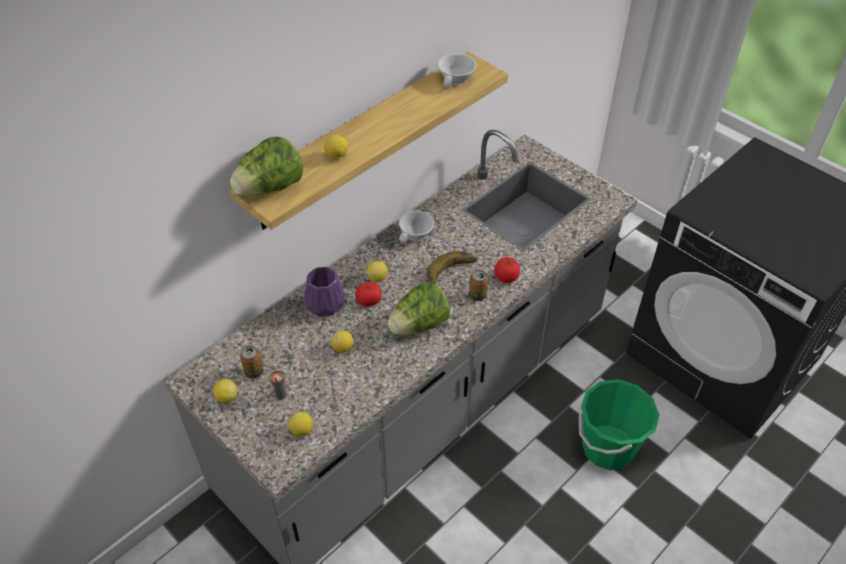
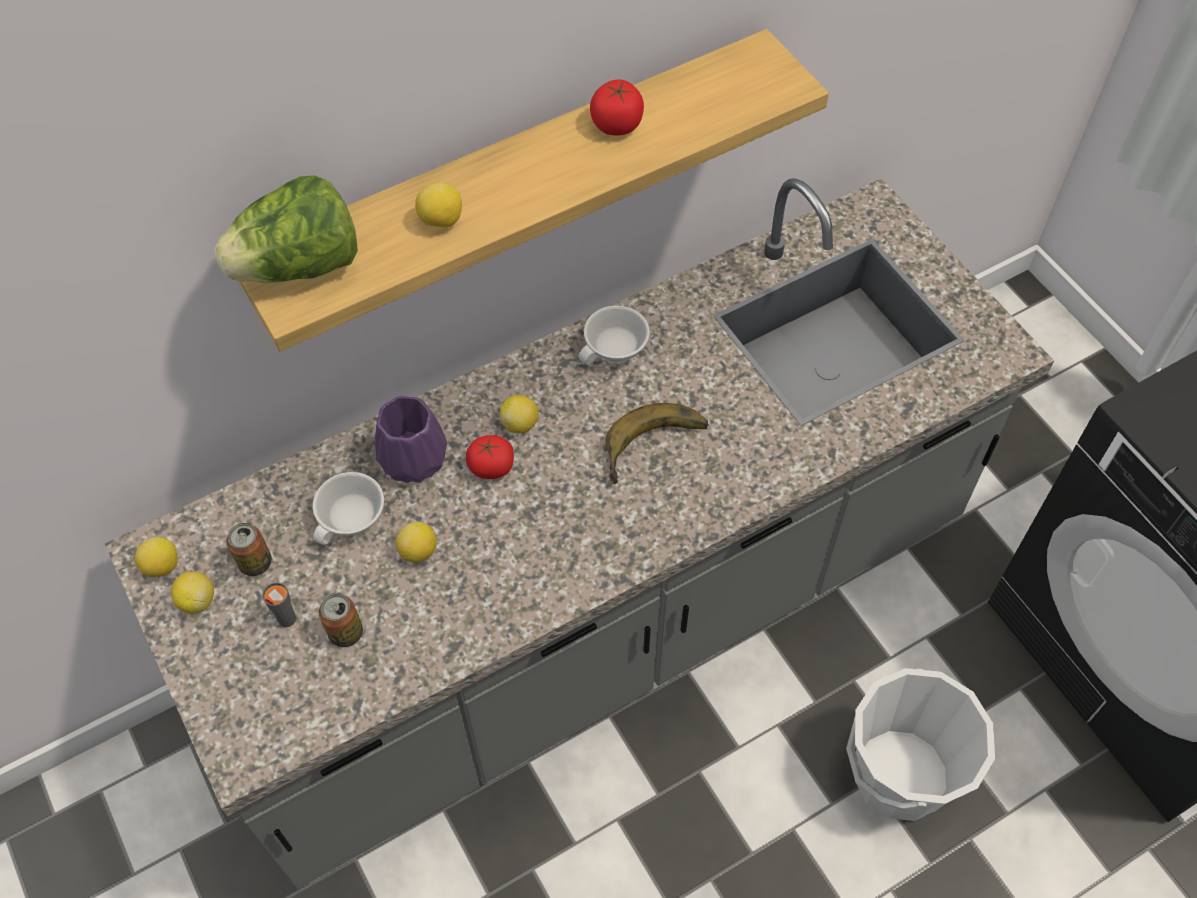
camera: 15 degrees right, 10 degrees up
lemon [288,412,313,436] -> lemon moved to [134,537,178,577]
lettuce [388,283,450,335] -> none
white cup [438,53,476,88] -> white cup moved to [313,472,384,545]
can [469,270,488,301] -> can moved to [319,594,363,647]
tomato [494,257,520,283] -> tomato moved to [590,79,644,136]
green bucket [579,379,659,470] -> white bucket [846,668,995,821]

